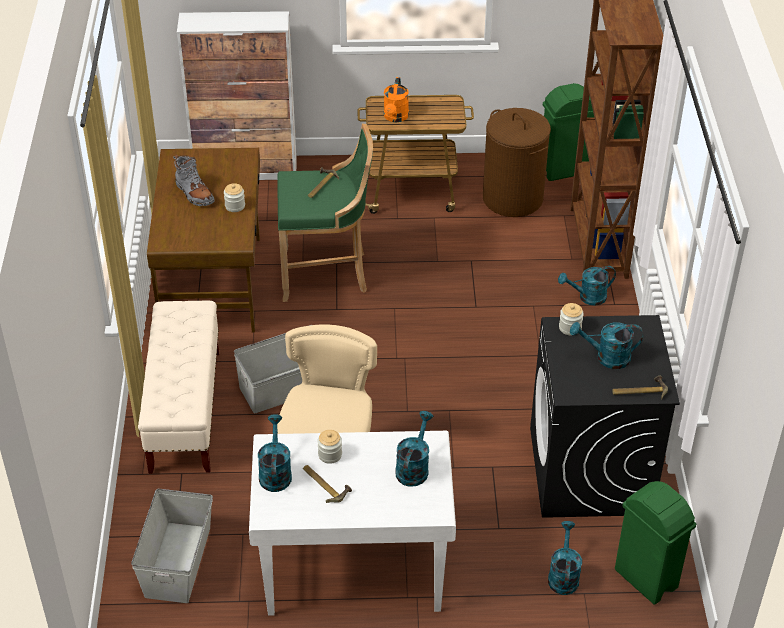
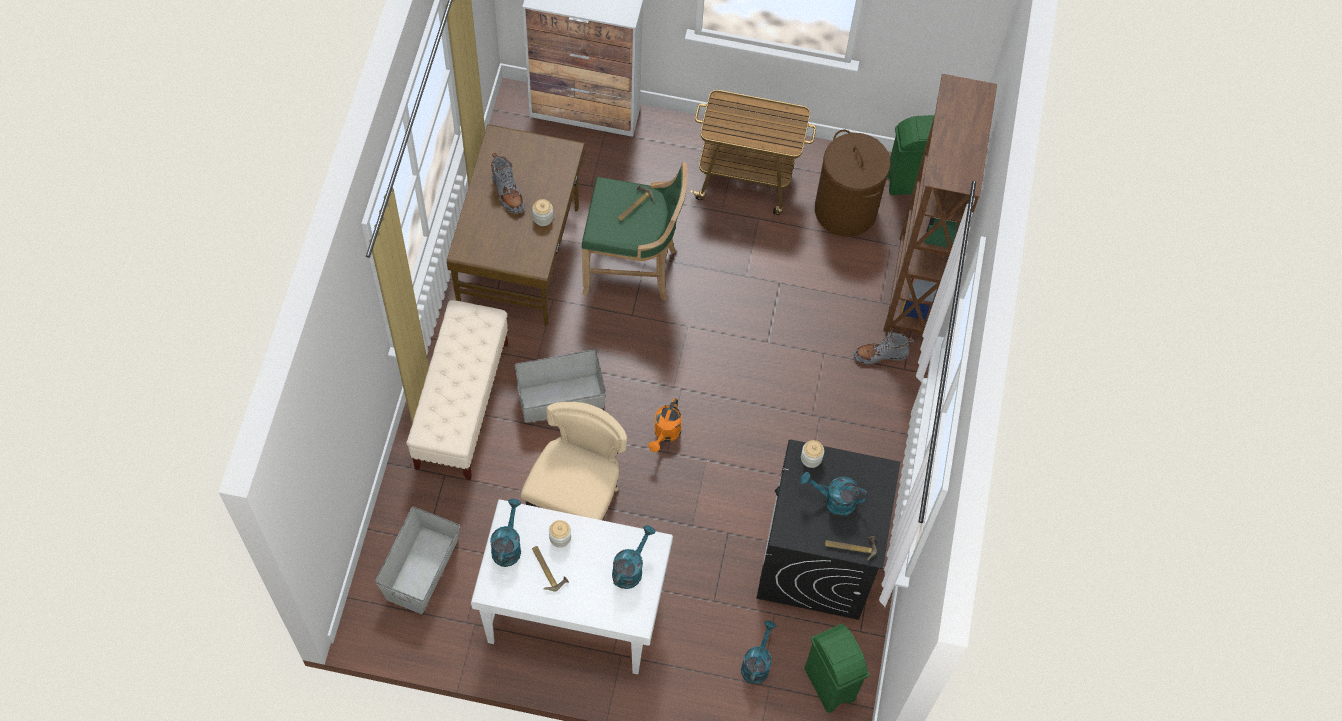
camera: 10 degrees right, 20 degrees up
orange watering can [384,77,409,122] -> orange watering can moved to [649,398,682,452]
turquoise watering can [558,266,616,306] -> grey boot [853,331,914,364]

